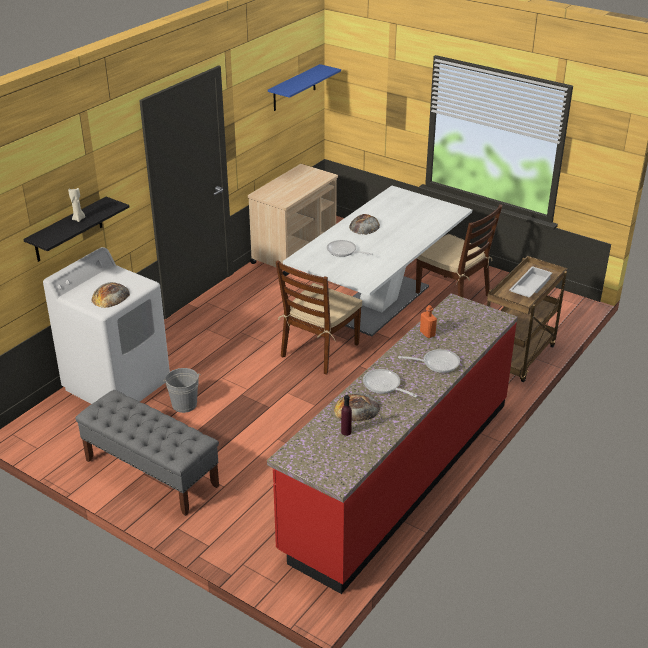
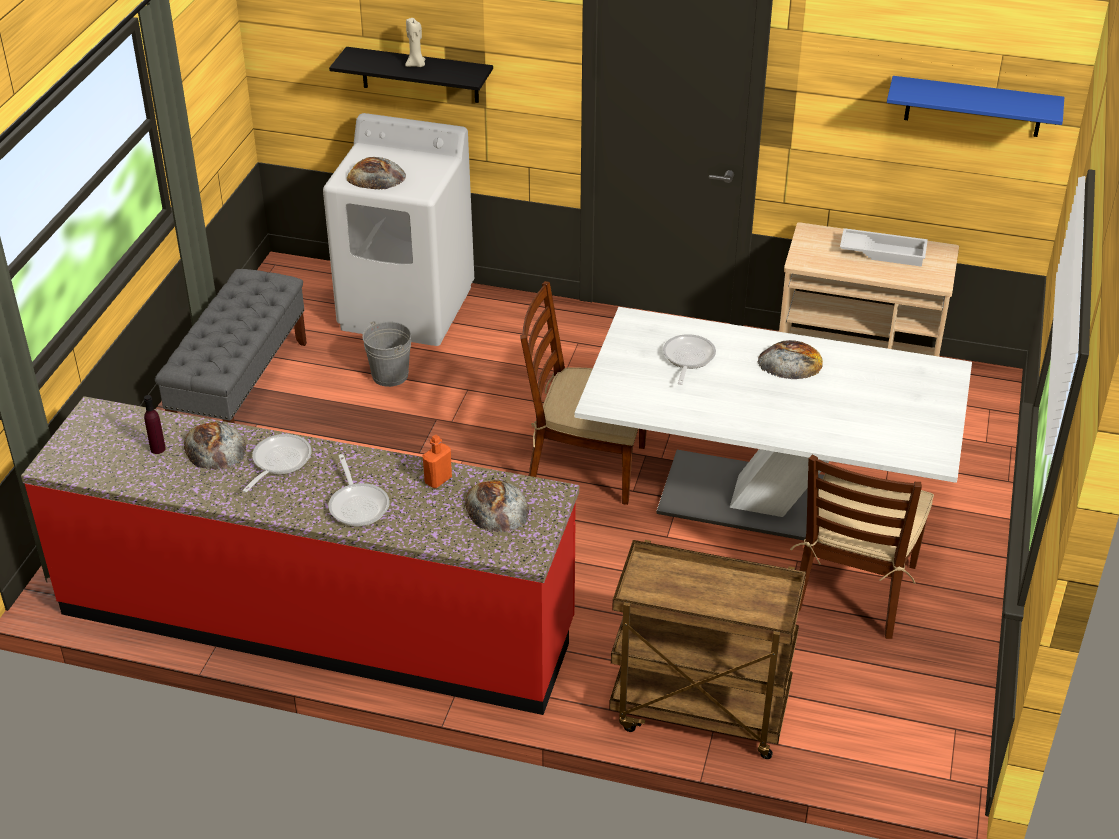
camera: 70 degrees right, 5 degrees up
white tray [510,266,552,298] -> white tray moved to [840,228,928,267]
none -> bread [465,480,529,533]

